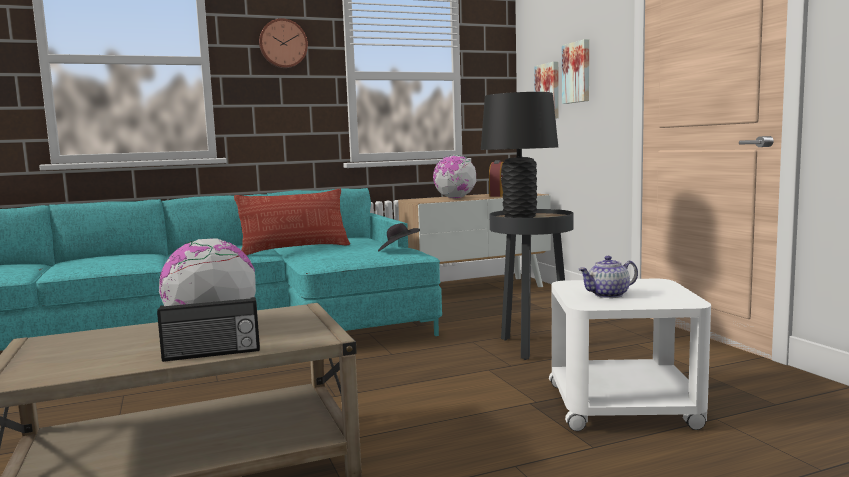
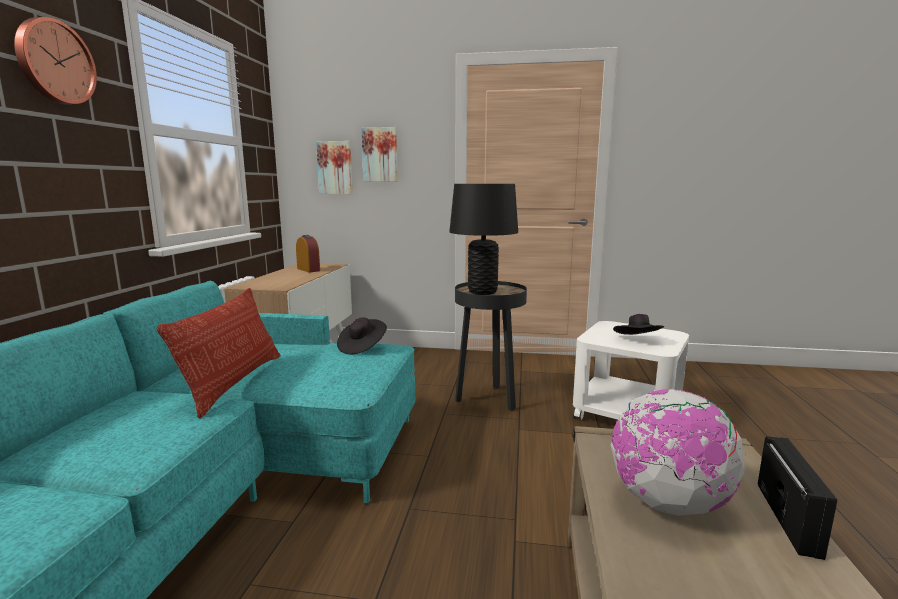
camera: 60 degrees left, 5 degrees up
globe [433,155,476,198] -> none
teapot [578,256,638,298] -> black hat [613,314,664,335]

